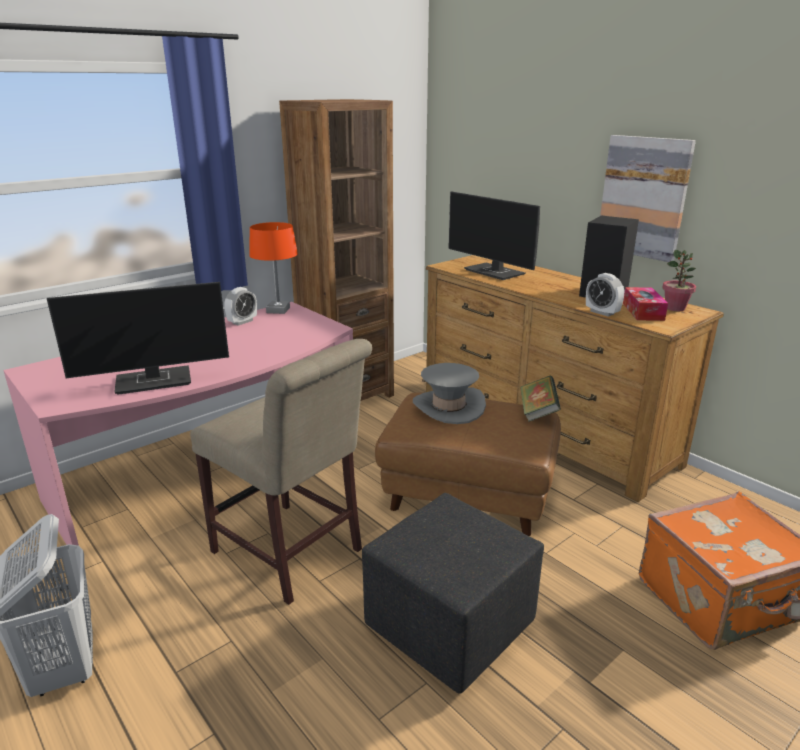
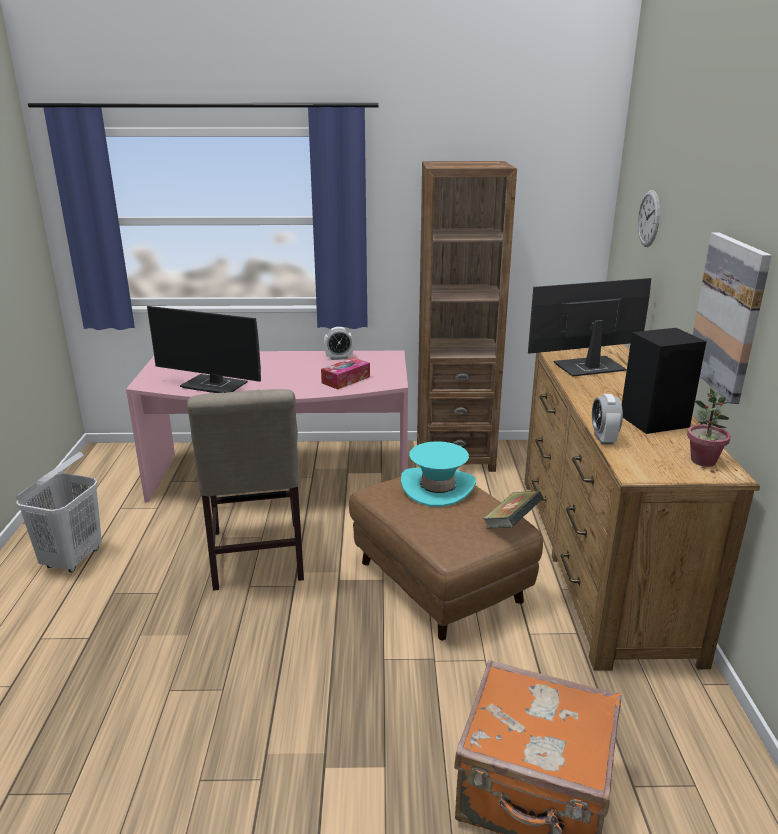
camera: 40 degrees right, 0 degrees up
orange table lamp [249,222,298,314] -> none
black ottoman [362,493,544,694] -> none
grey hat [413,363,486,424] -> turquoise hat [401,441,476,507]
monitor [448,191,540,280] -> monitor turned 75 degrees clockwise [528,278,651,377]
tissue box [623,287,668,321] -> tissue box moved to [321,357,370,389]
none -> wall clock [638,190,660,247]

